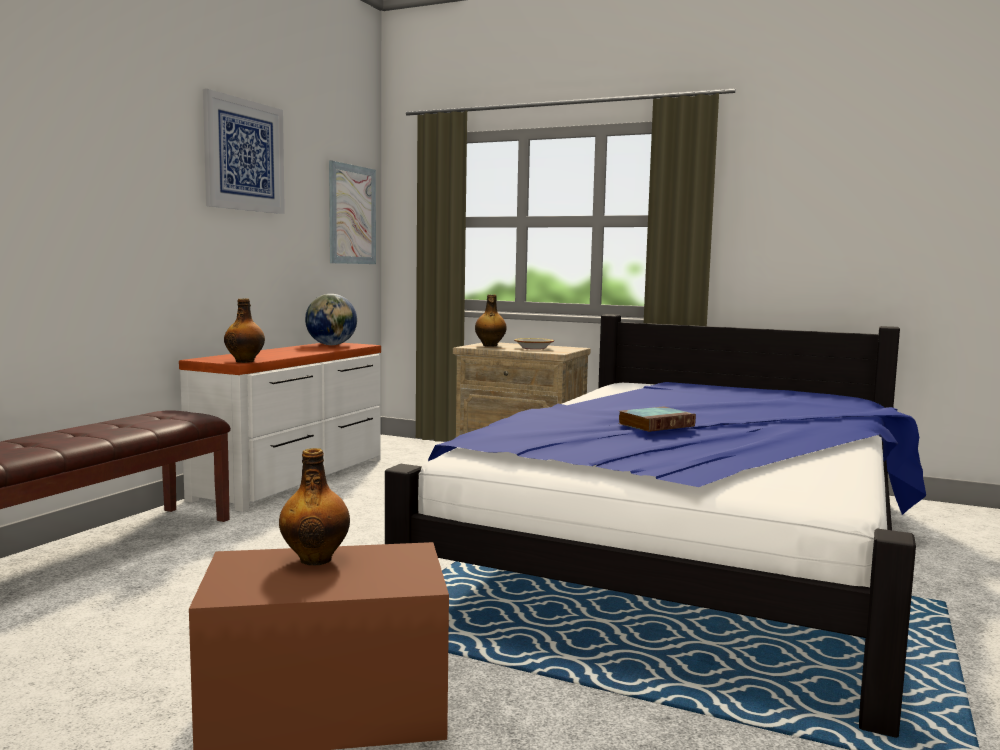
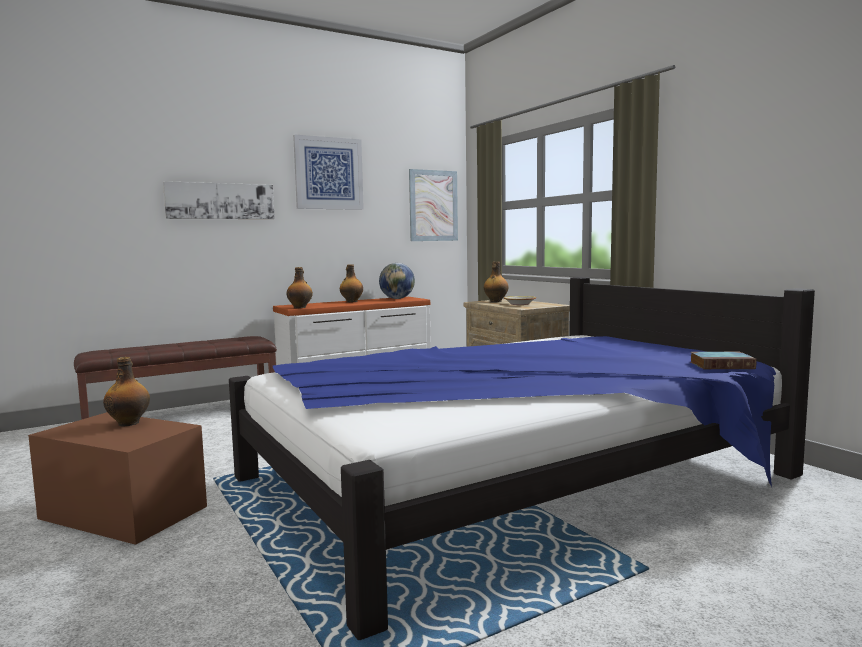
camera: 35 degrees right, 0 degrees up
book [618,407,696,432] -> book moved to [690,352,757,369]
none -> picture [163,181,275,219]
none -> bottle [340,264,363,302]

